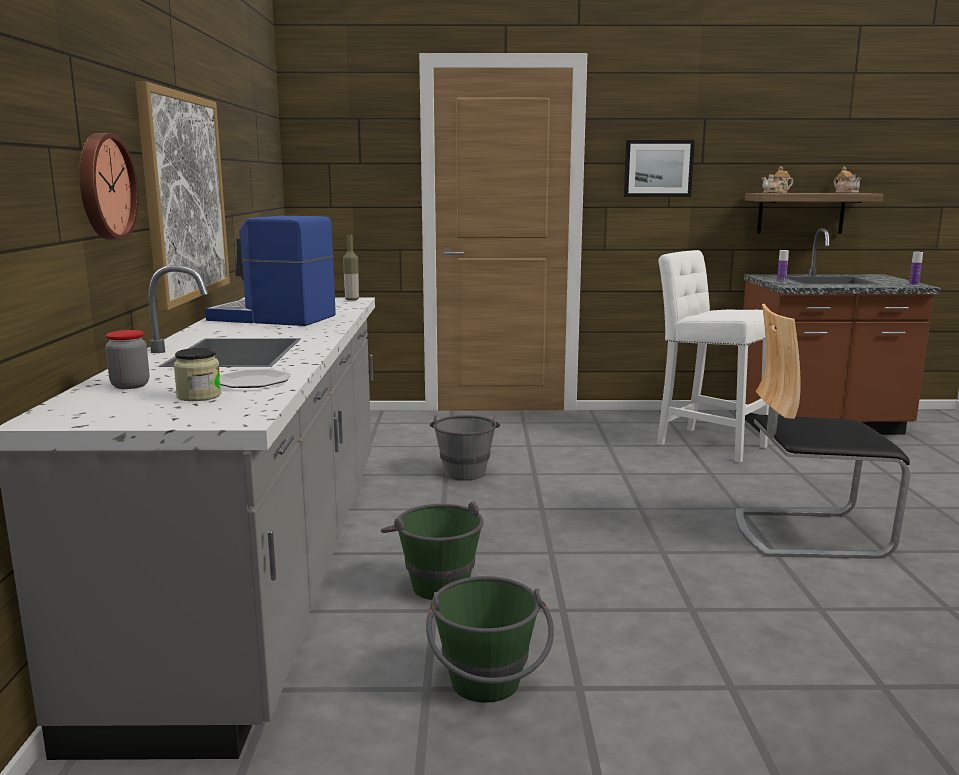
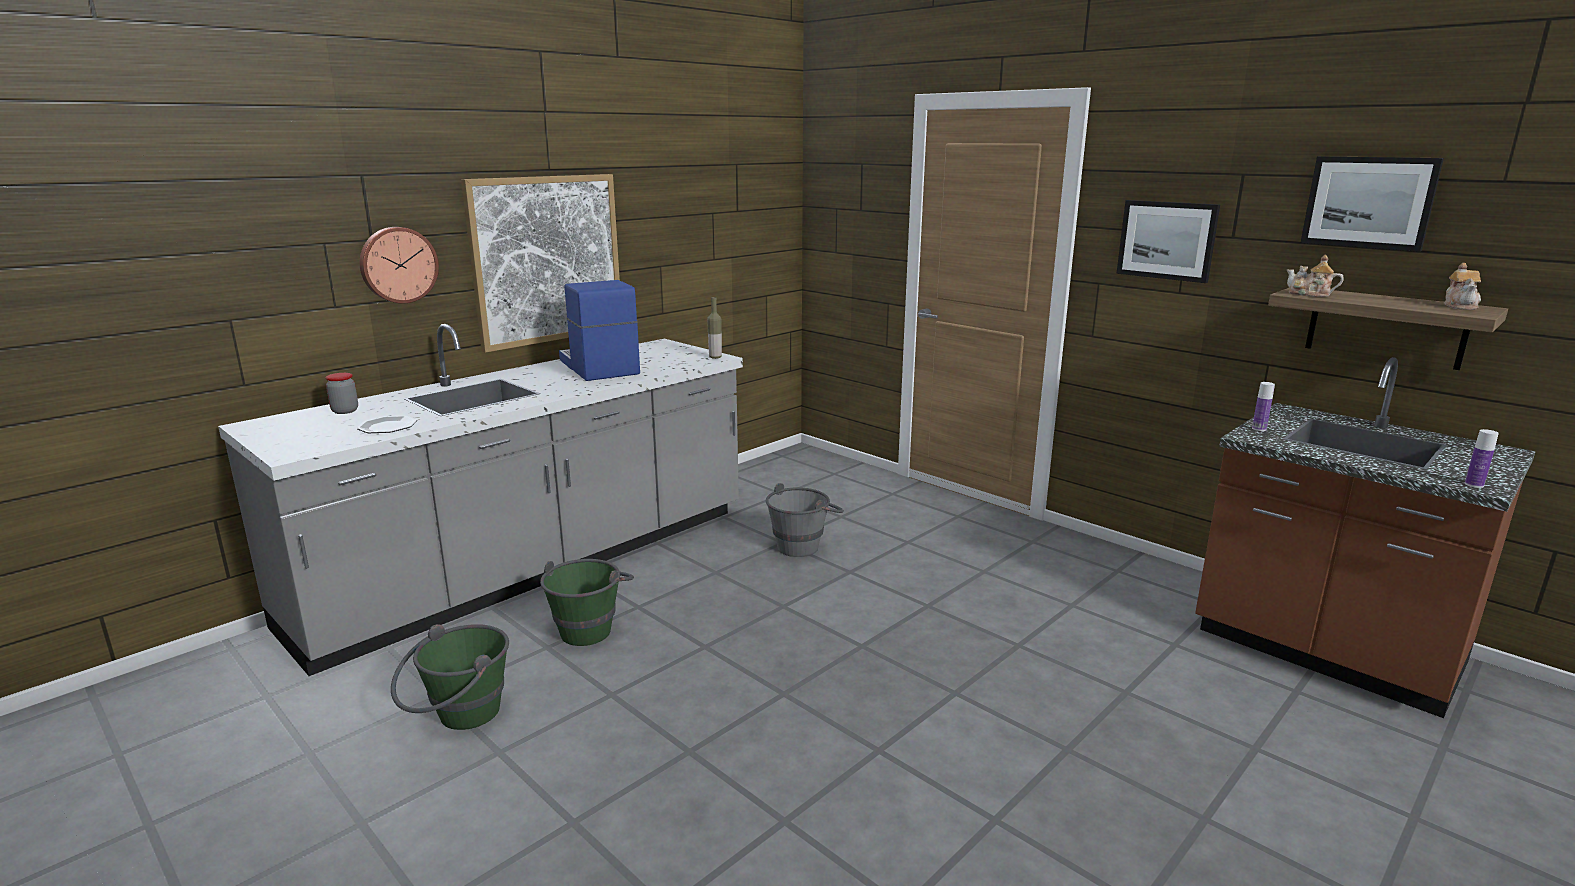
camera: 45 degrees right, 5 degrees up
jar [174,348,221,401] -> none
white stool [657,250,775,463] -> none
chair [736,304,910,559] -> none
none -> picture [1301,156,1444,252]

